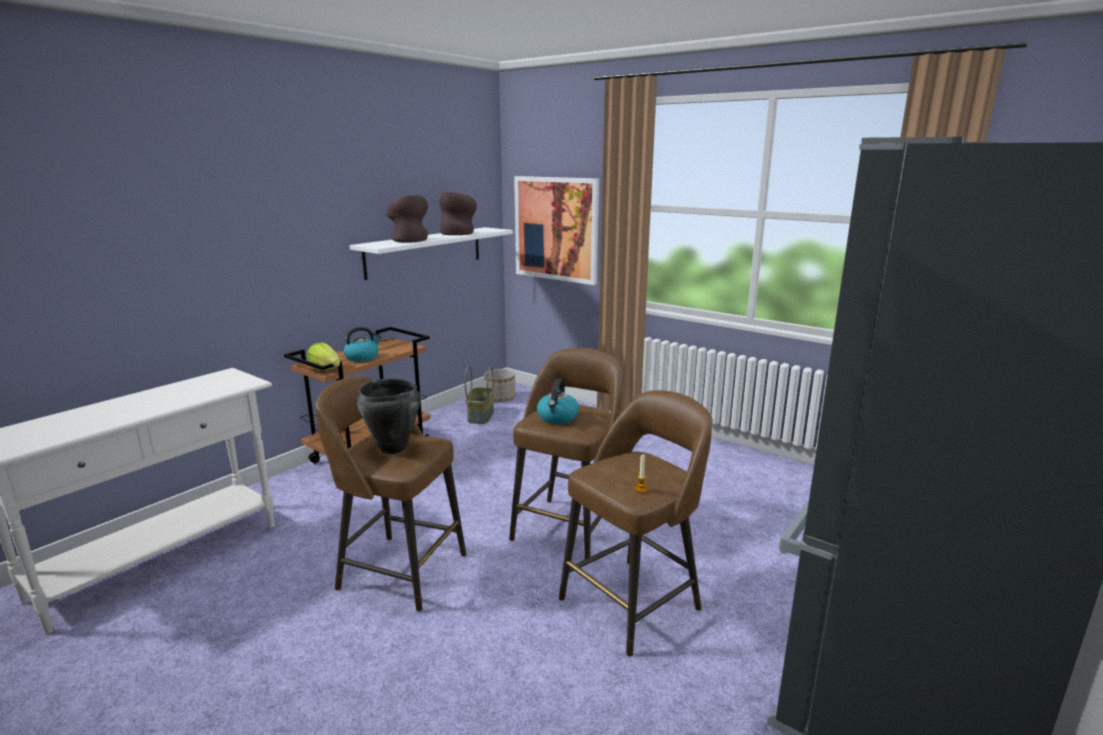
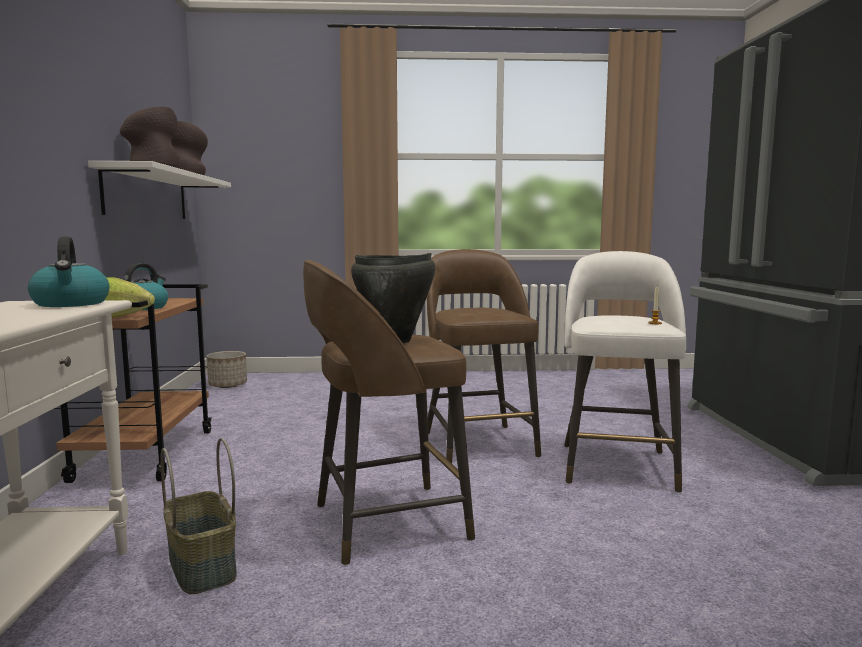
camera: 40 degrees left, 10 degrees down
basket [465,366,494,424] -> basket moved to [160,438,237,594]
picture [514,176,599,285] -> none
kettle [537,379,579,424] -> kettle moved to [28,236,110,307]
brown stool [559,390,713,656] -> white stool [564,251,686,493]

